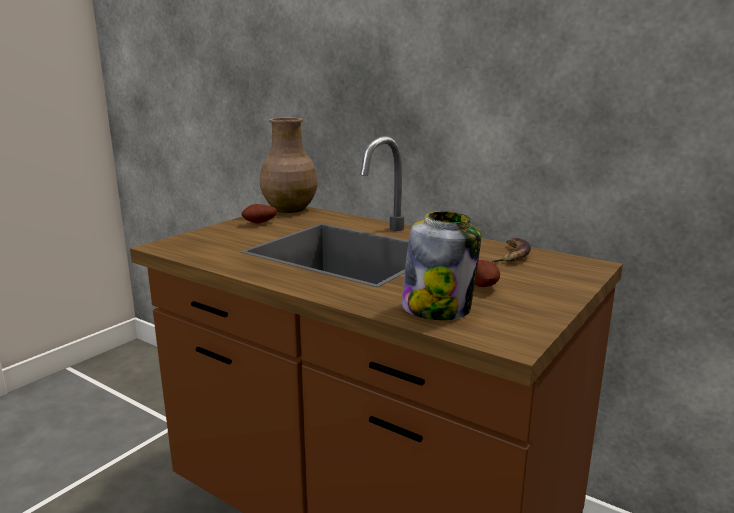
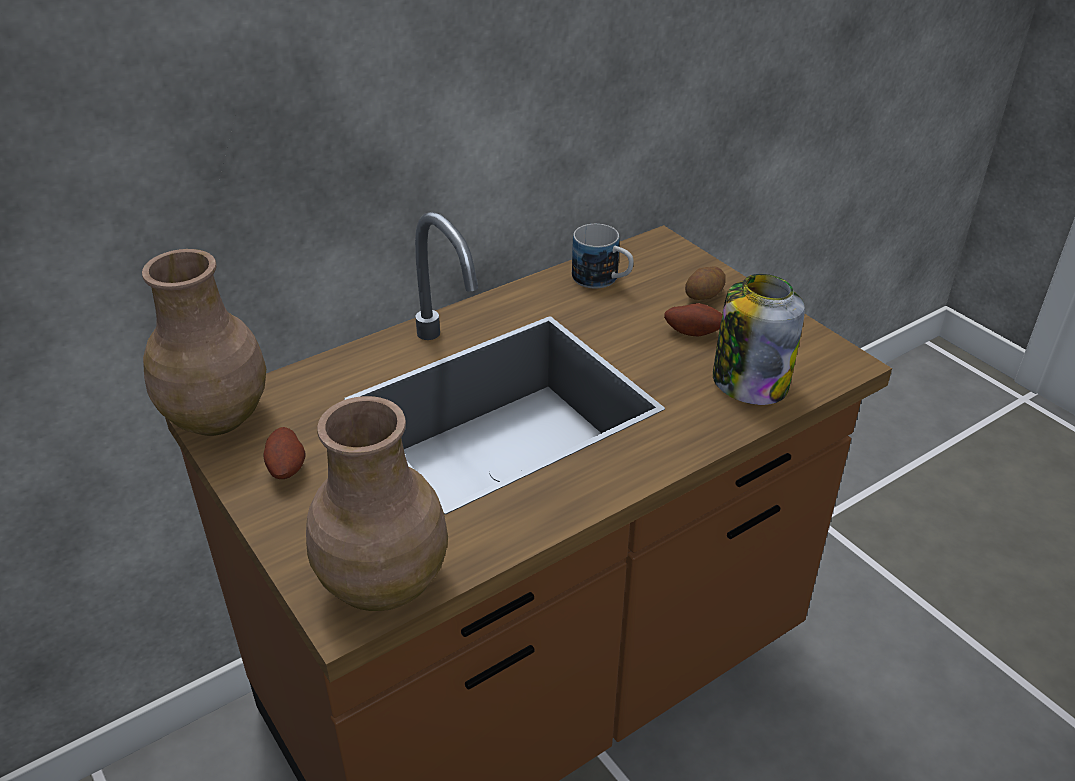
camera: 70 degrees left, 20 degrees up
banana [489,238,531,263] -> mug [572,224,634,288]
none -> brown vase [306,396,448,611]
none -> potato [685,266,726,300]

